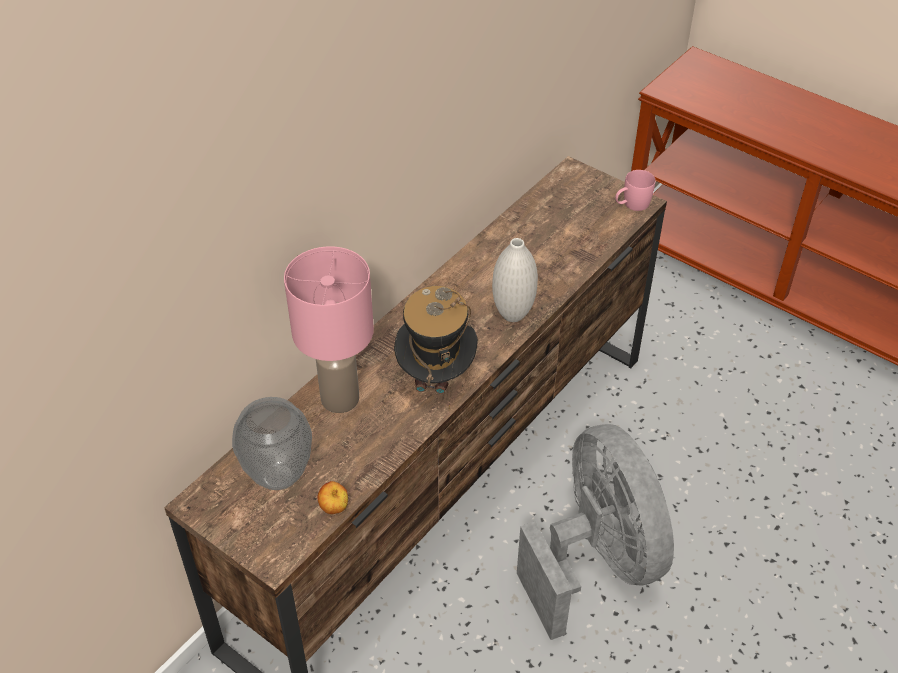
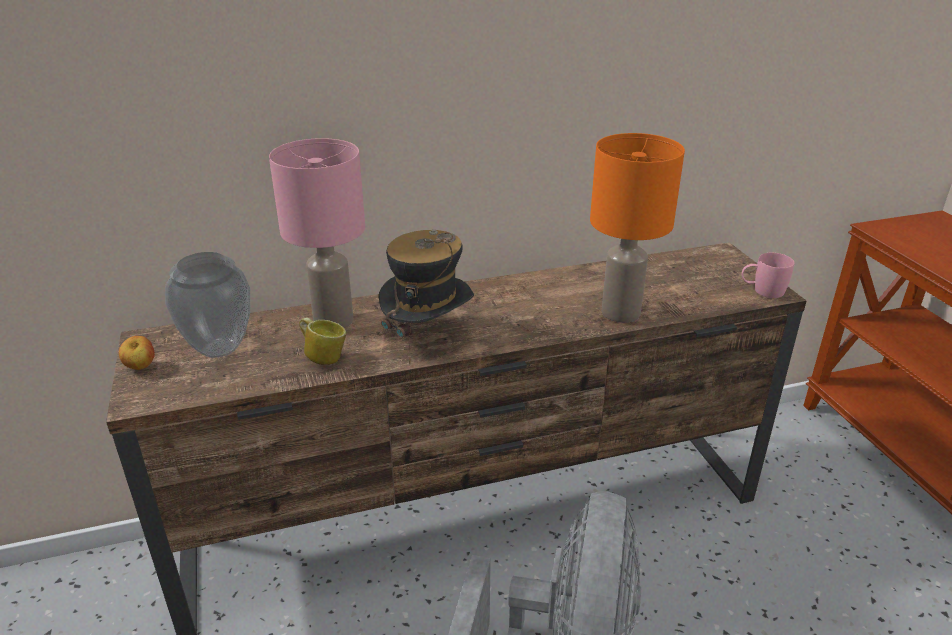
camera: 35 degrees right, 15 degrees down
apple [317,481,348,514] -> apple moved to [119,336,155,370]
white vase [492,238,538,322] -> none
none -> mug [299,318,346,365]
none -> orange table lamp [590,133,685,323]

